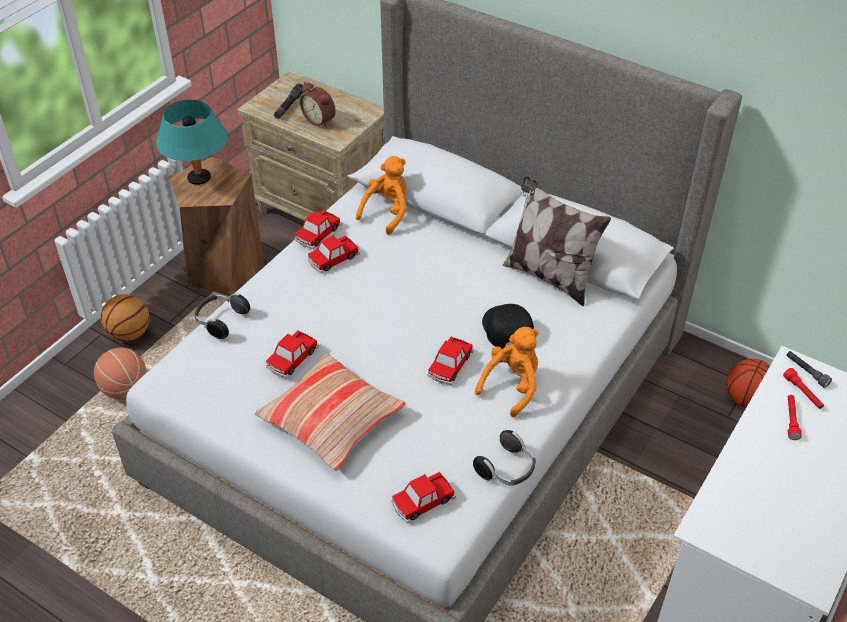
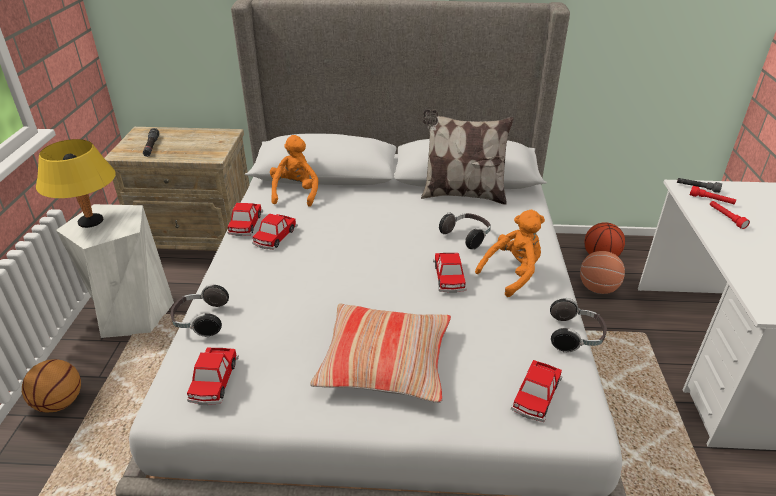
camera: 30 degrees left, 10 degrees down
basketball [94,347,147,399] -> basketball moved to [580,251,625,294]
turquoise table lamp [156,100,228,185] -> yellow table lamp [36,139,116,228]
brown stool [169,157,264,296] -> white stool [56,204,174,338]
toy car [266,330,319,378] -> toy car moved to [187,347,239,405]
alarm clock [300,82,336,128] -> none
orange plush toy [475,327,539,417] -> orange plush toy turned 45 degrees clockwise [475,210,545,297]
black cap [482,304,534,349] -> headphones [439,212,491,249]

